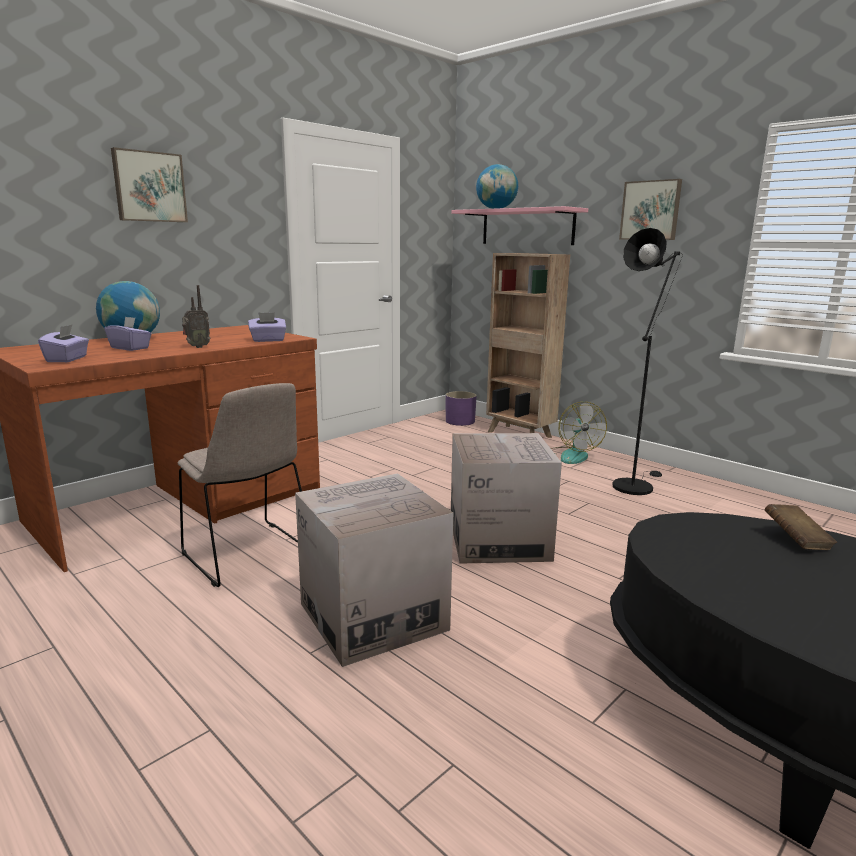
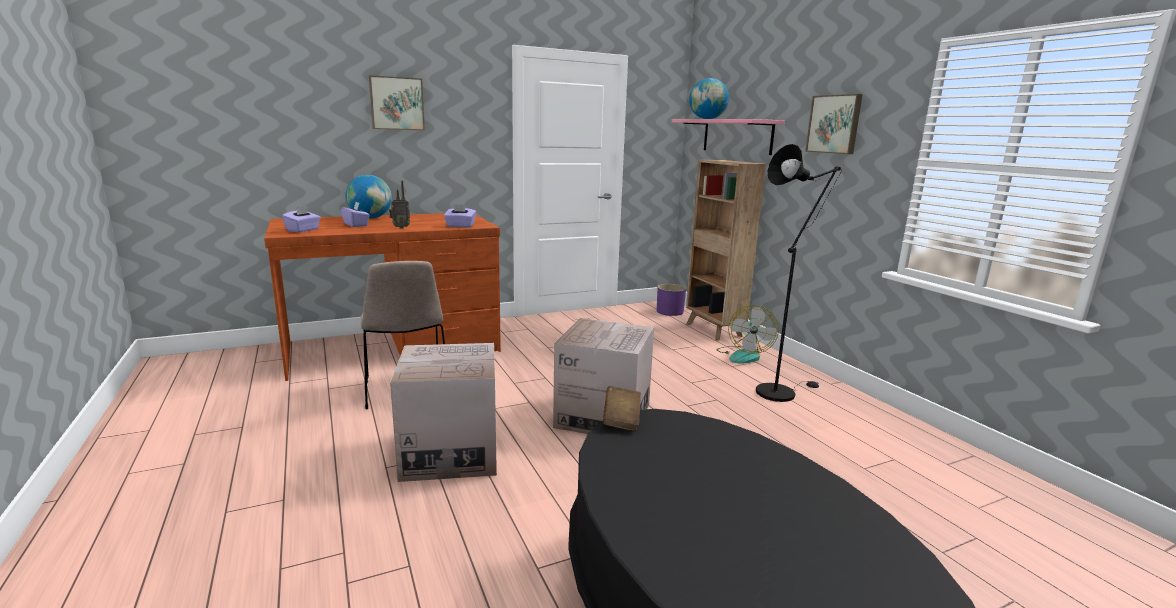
camera: 20 degrees right, 0 degrees up
brown book [764,504,837,550] -> brown book moved to [603,386,641,431]

